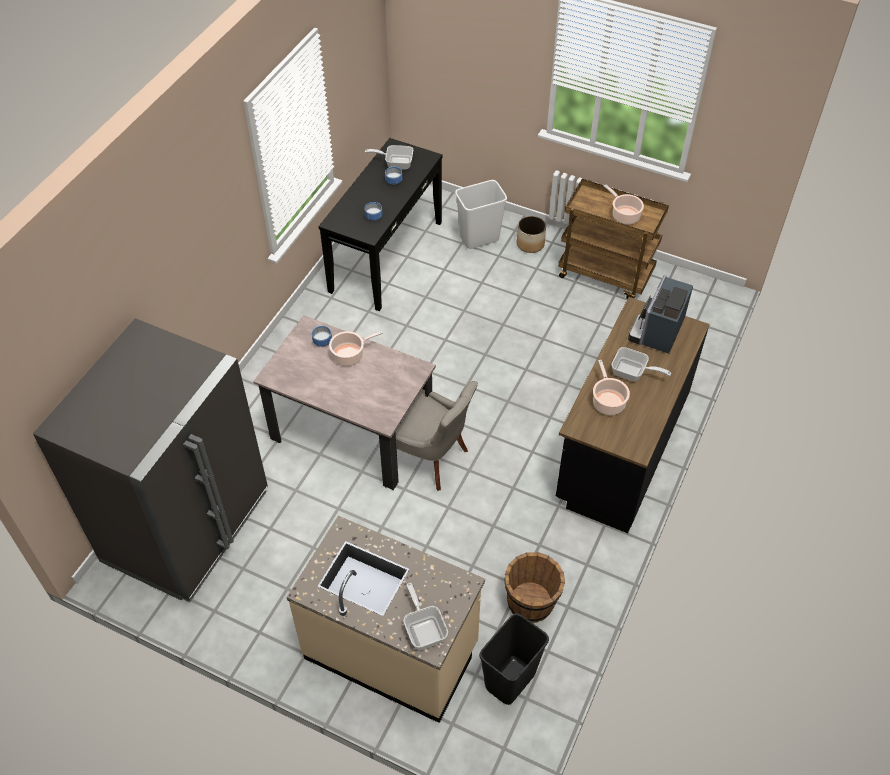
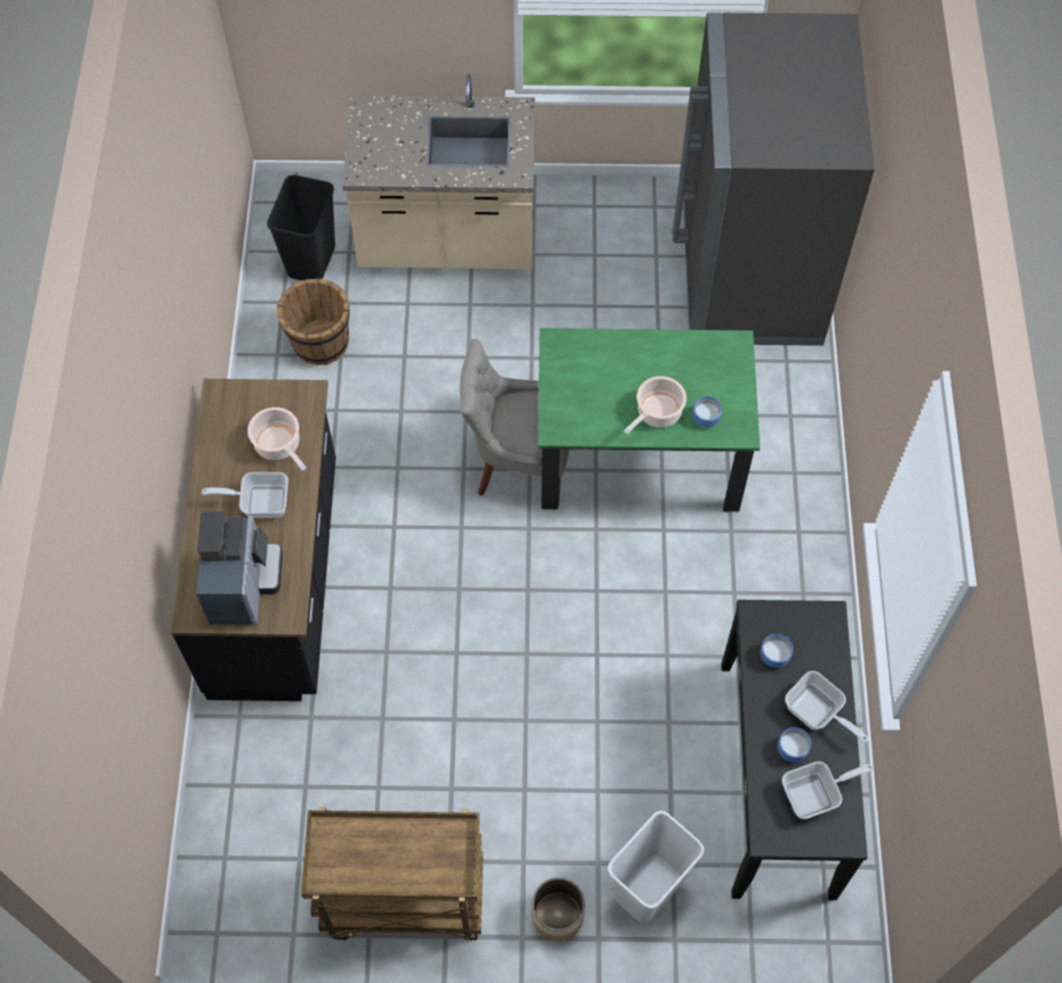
camera: 155 degrees right, 10 degrees up
beige dining table [253,315,436,490] -> green dining table [538,328,760,512]
frying pan [403,583,448,650] -> frying pan moved to [785,671,868,743]
cooking pot [604,185,644,225] -> none

